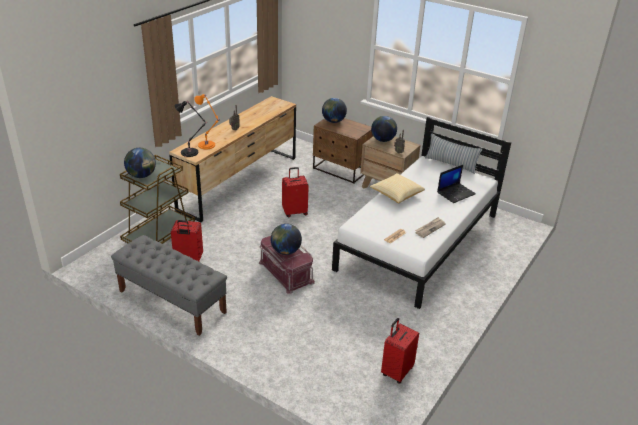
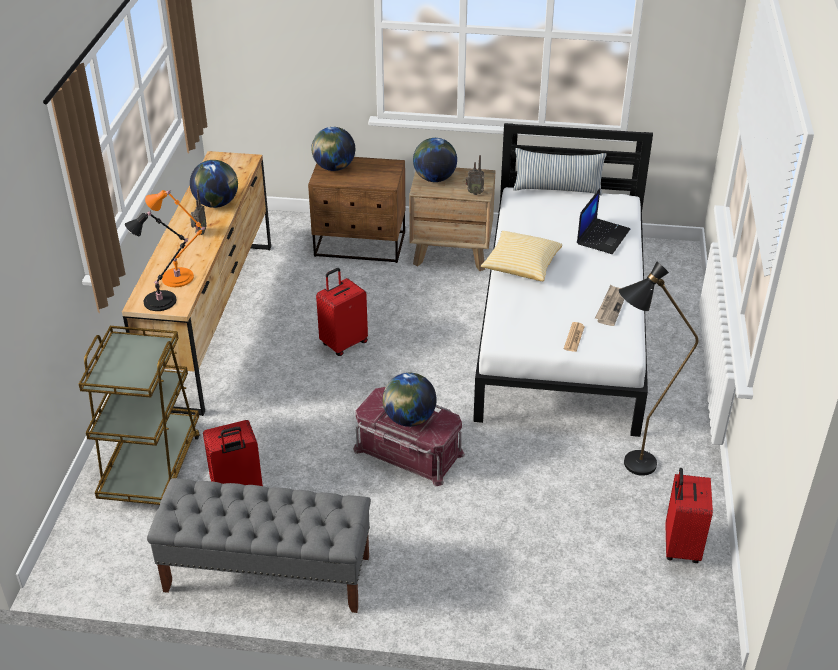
camera: 25 degrees left, 5 degrees up
globe [124,148,156,178] -> globe moved to [190,160,238,208]
none -> black floor lamp [618,262,698,476]

